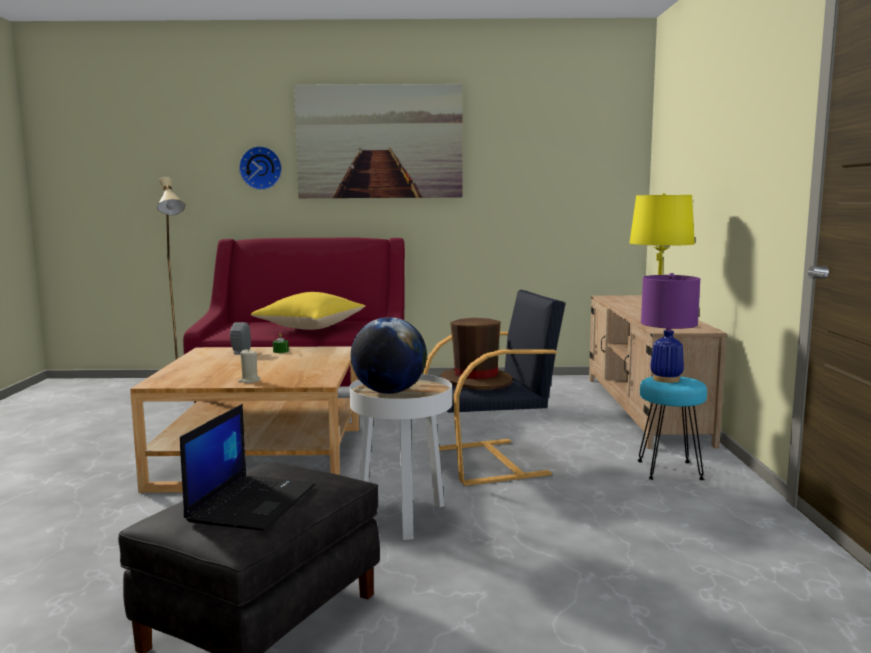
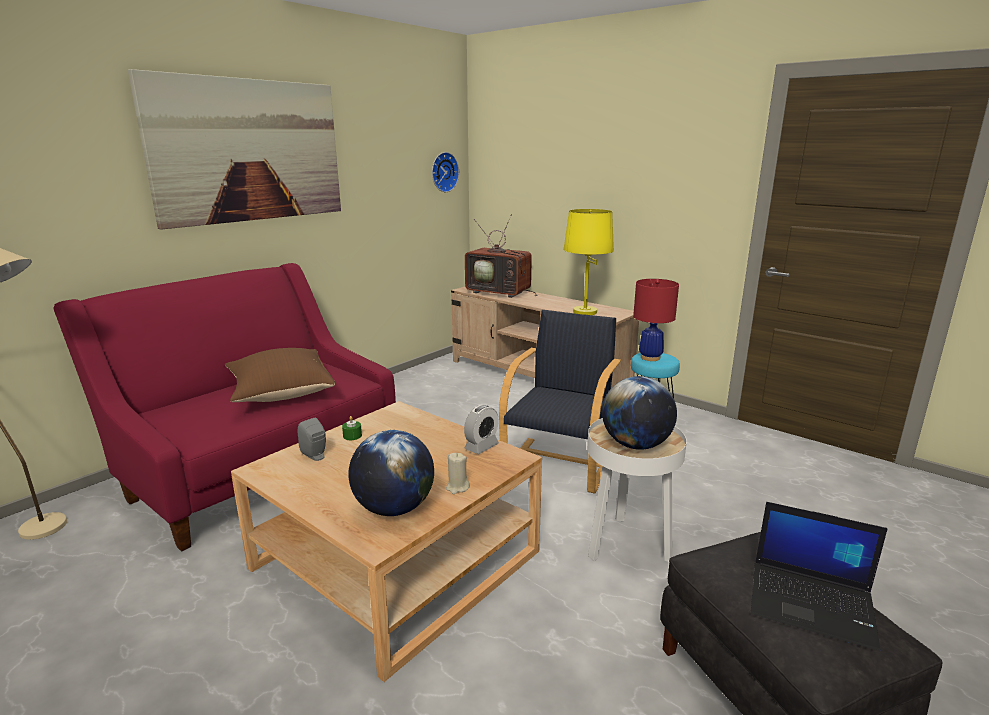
camera: 50 degrees left, 10 degrees up
laptop [180,404,315,531] -> laptop turned 150 degrees clockwise [751,502,888,651]
wall clock [239,146,282,190] -> wall clock moved to [432,152,459,192]
yellow pillow [251,292,365,330] -> brown pillow [225,348,335,402]
brown hat [440,318,513,390] -> none
purple table lamp [641,273,700,383] -> red table lamp [633,279,679,361]
none -> globe [348,430,434,516]
none -> alarm clock [464,405,499,454]
none -> television [465,214,538,298]

